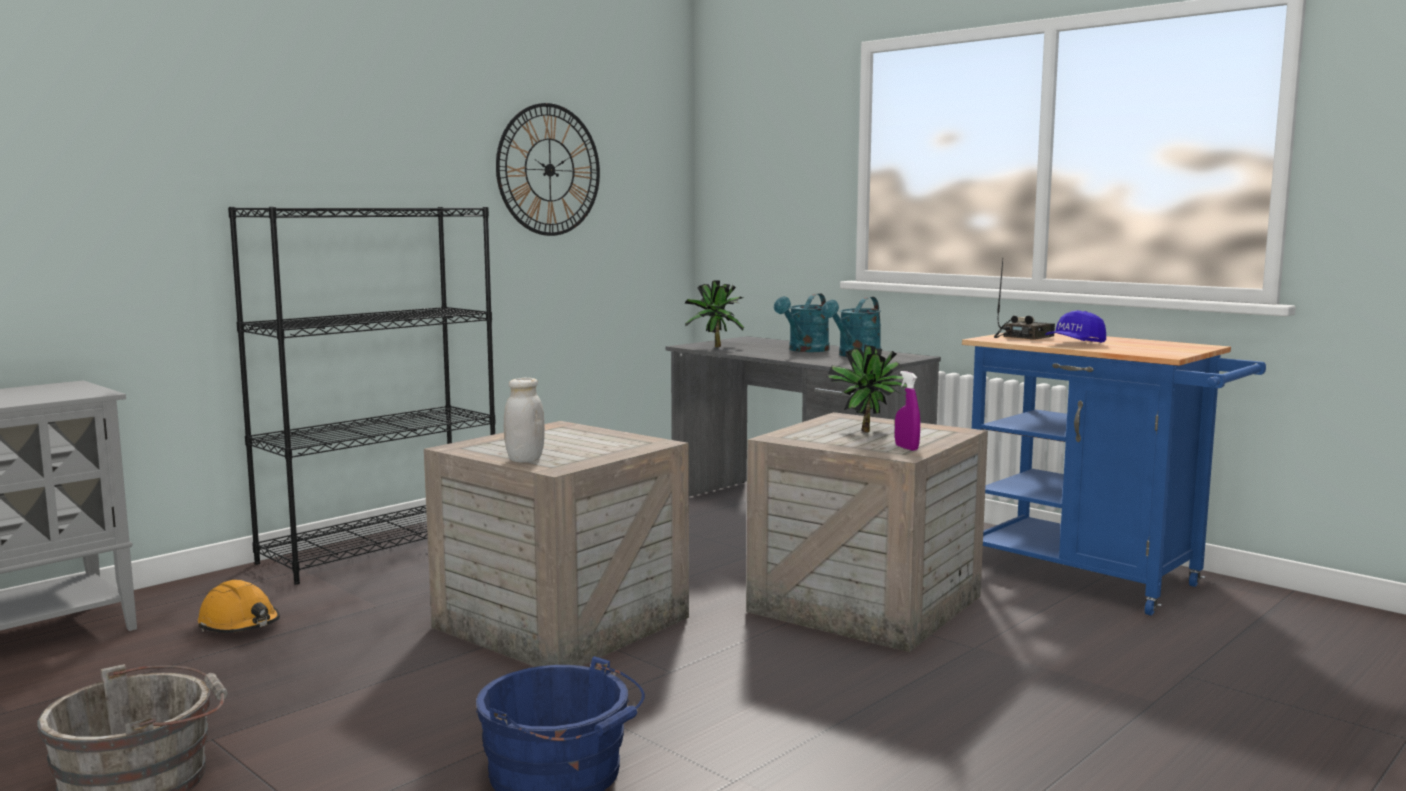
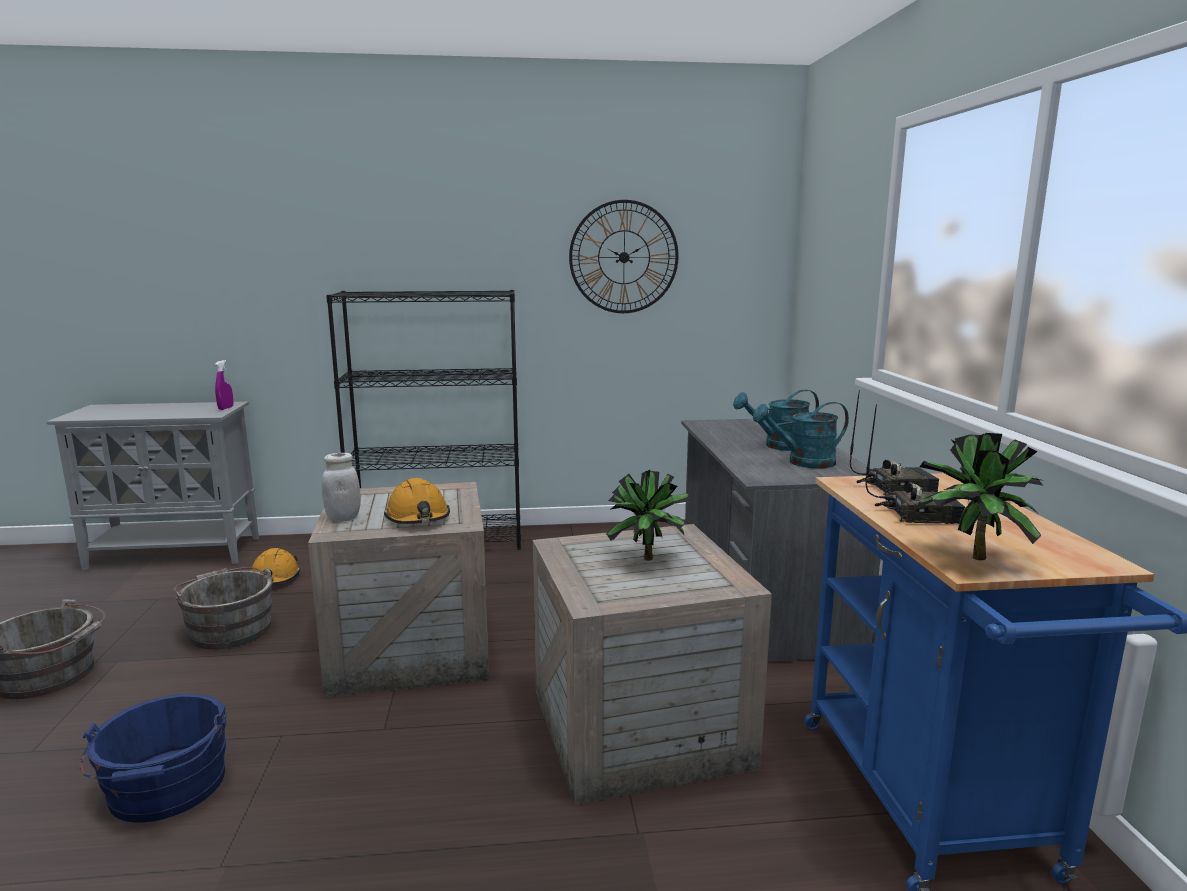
camera: 40 degrees right, 5 degrees up
potted plant [685,280,744,347] -> potted plant moved to [916,433,1045,560]
purple spray bottle [895,371,920,451] -> purple spray bottle moved to [215,360,233,410]
blue cap [1045,310,1106,343] -> radio [865,405,965,524]
none -> grey bucket [174,567,272,649]
none -> orange hard hat [384,478,450,524]

